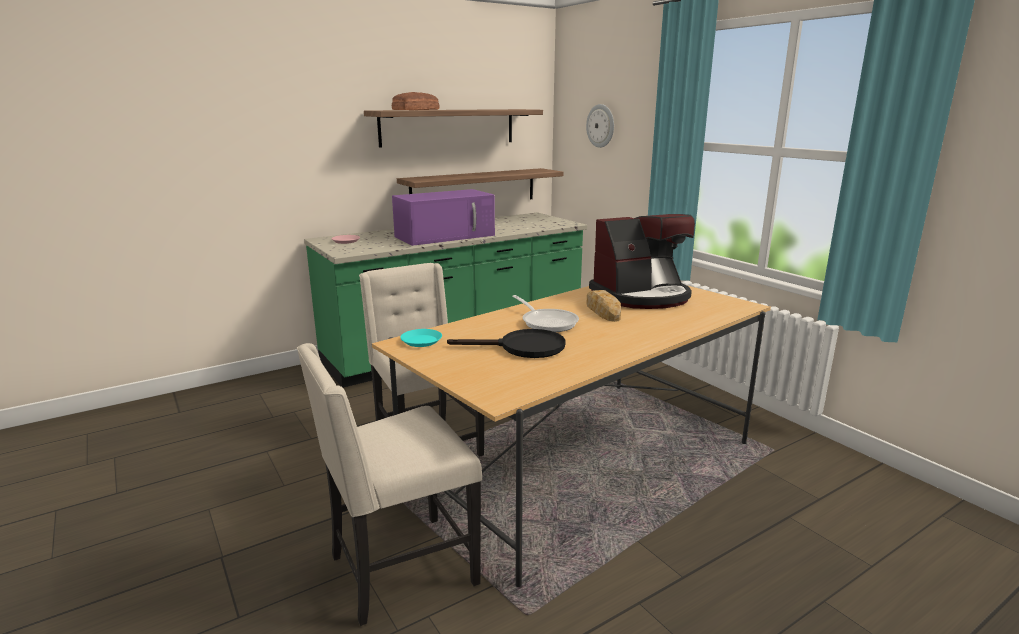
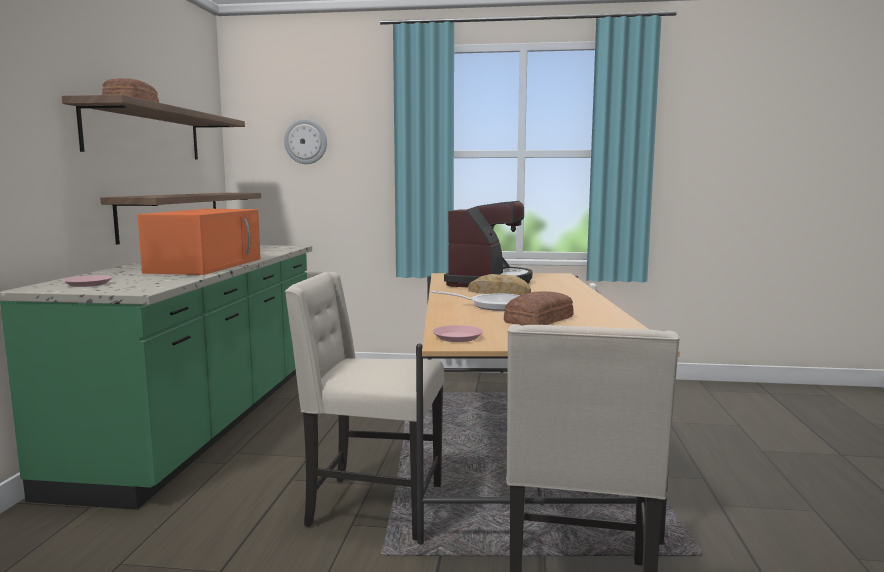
camera: 50 degrees left, 10 degrees down
purple microwave [392,189,495,246] -> orange microwave [137,209,261,275]
turquoise plate [400,329,442,347] -> pink plate [433,325,483,342]
black frying pan [447,329,565,358] -> bread [504,291,574,325]

